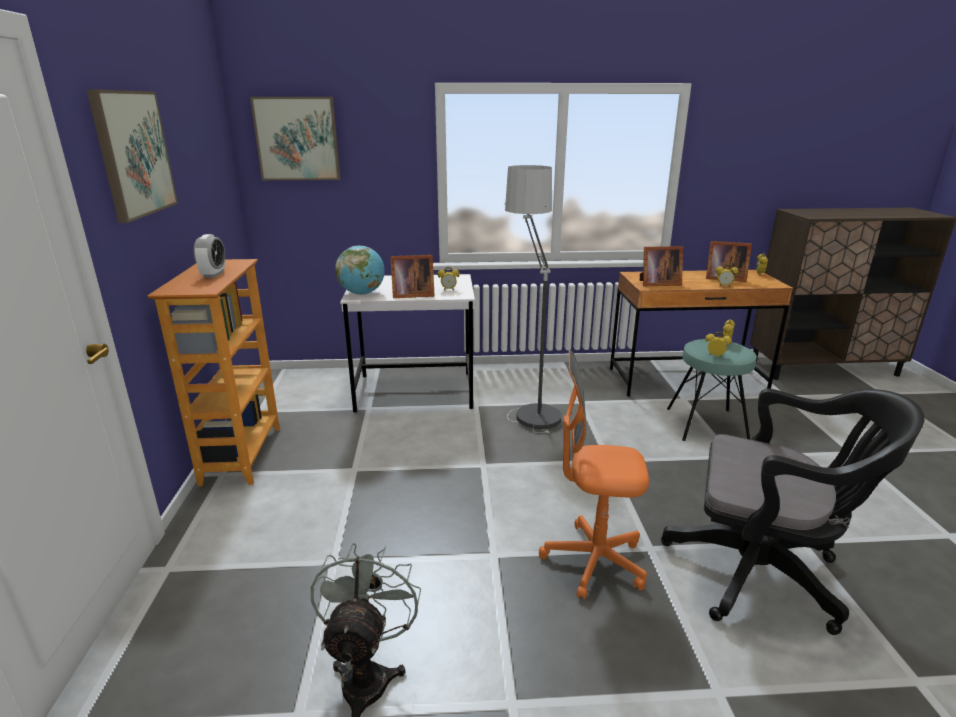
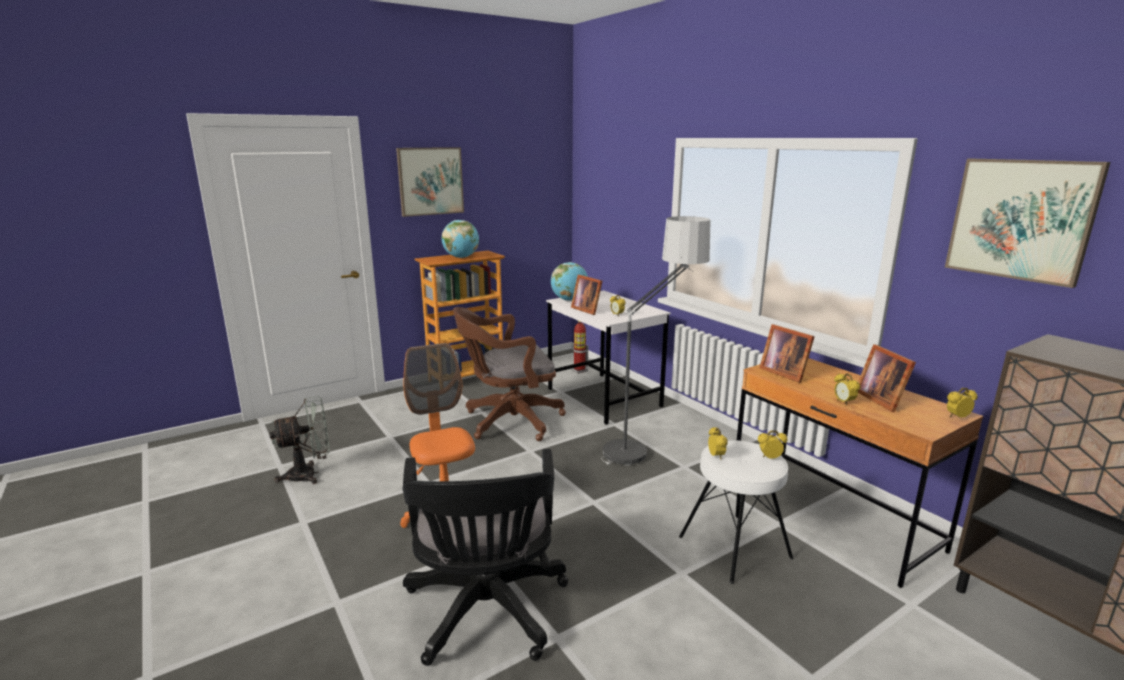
camera: 60 degrees right, 5 degrees down
alarm clock [194,234,226,278] -> globe [442,220,479,258]
picture [250,97,340,180] -> picture moved to [945,159,1111,288]
turquoise stool [667,339,757,441] -> white stool [679,440,793,584]
none -> brown office chair [453,307,566,441]
none -> fire extinguisher [571,321,588,374]

